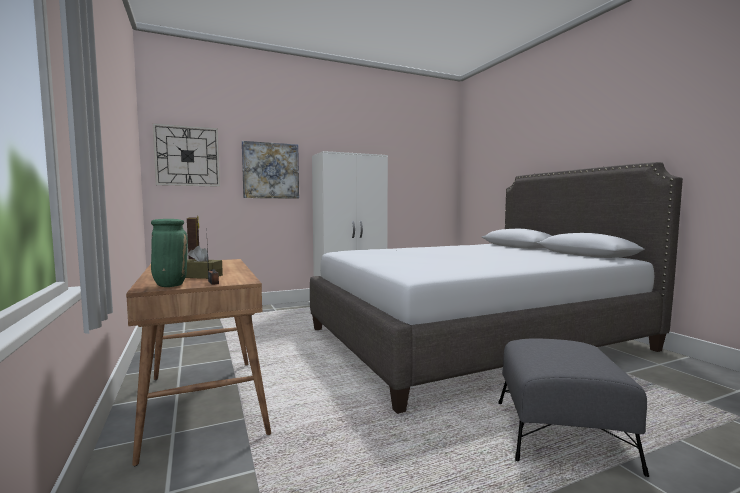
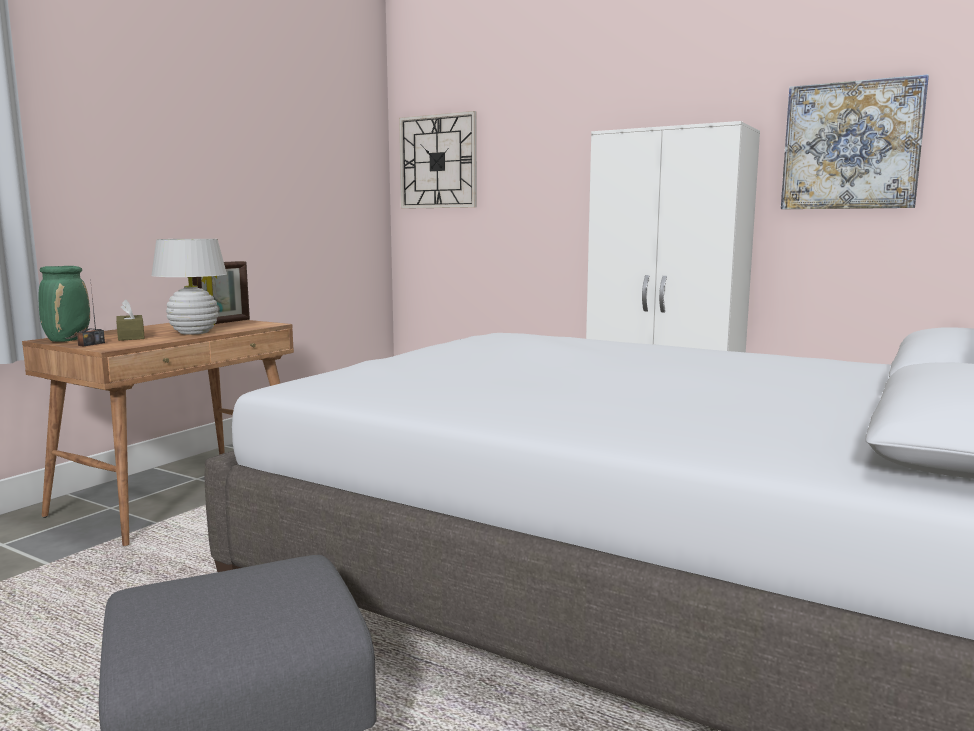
camera: 55 degrees right, 5 degrees up
picture [242,141,299,199] -> picture moved to [781,74,929,209]
none -> white table lamp [151,239,227,335]

